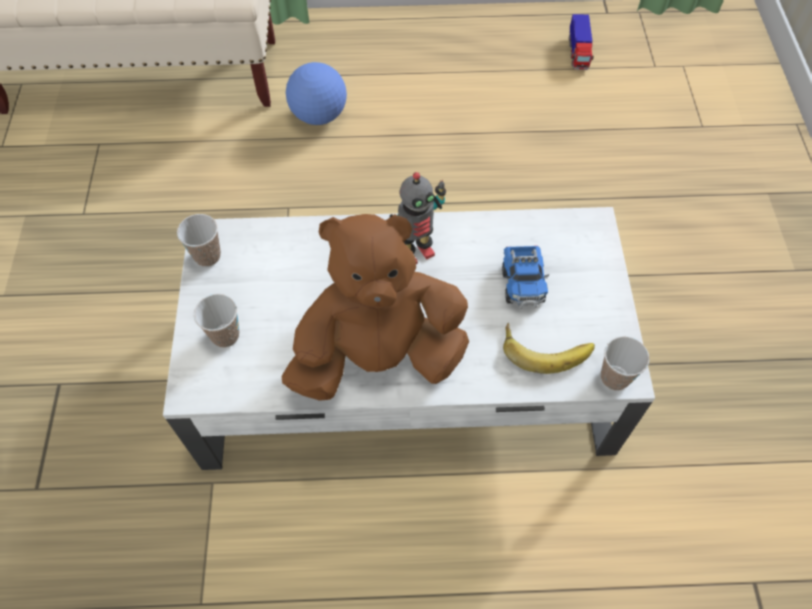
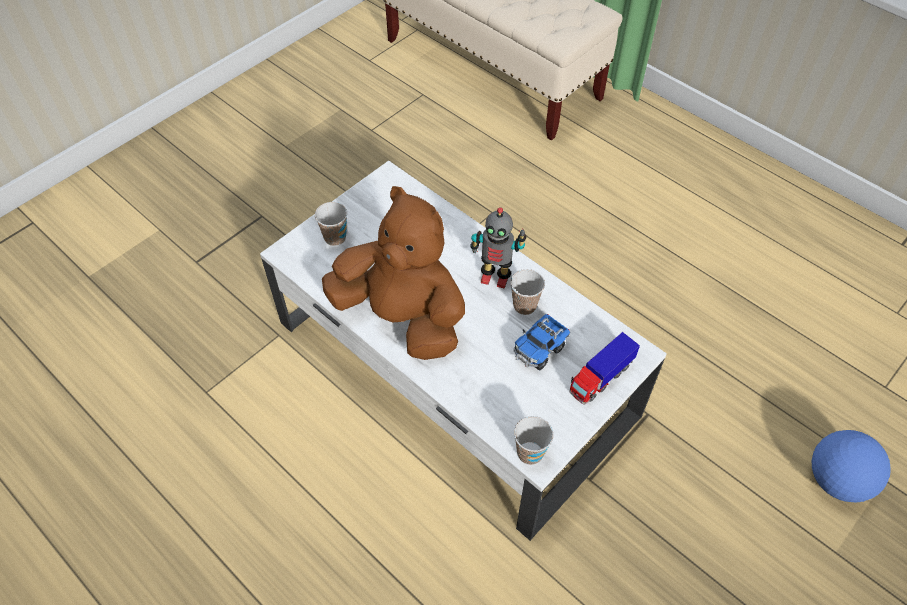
camera: 45 degrees right, 5 degrees down
cup [177,214,221,267] -> cup moved to [510,269,545,315]
football [286,62,347,125] -> football moved to [811,430,891,502]
banana [503,322,595,374] -> none
toy truck [569,14,594,70] -> toy truck moved to [569,332,640,405]

